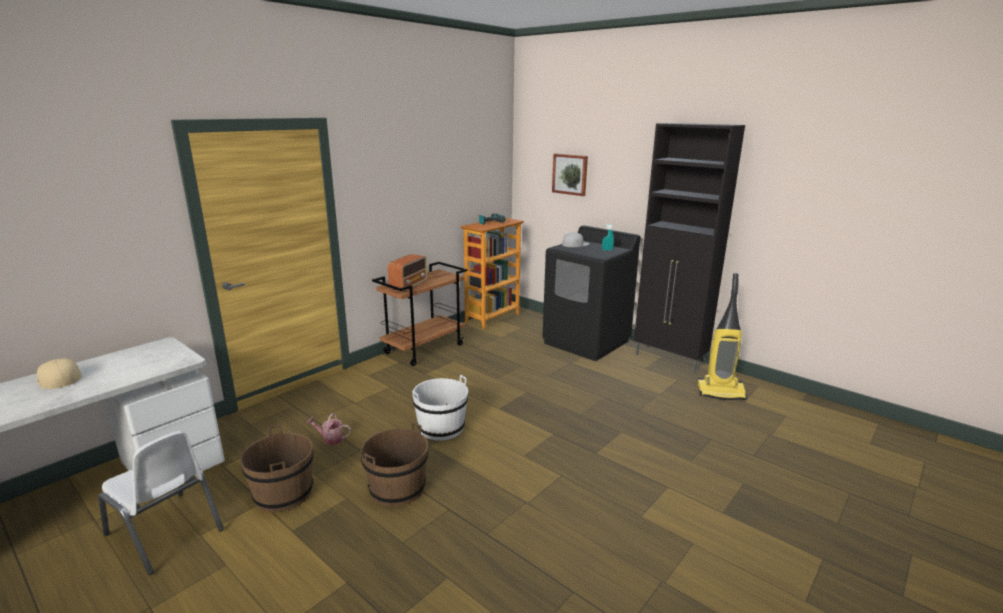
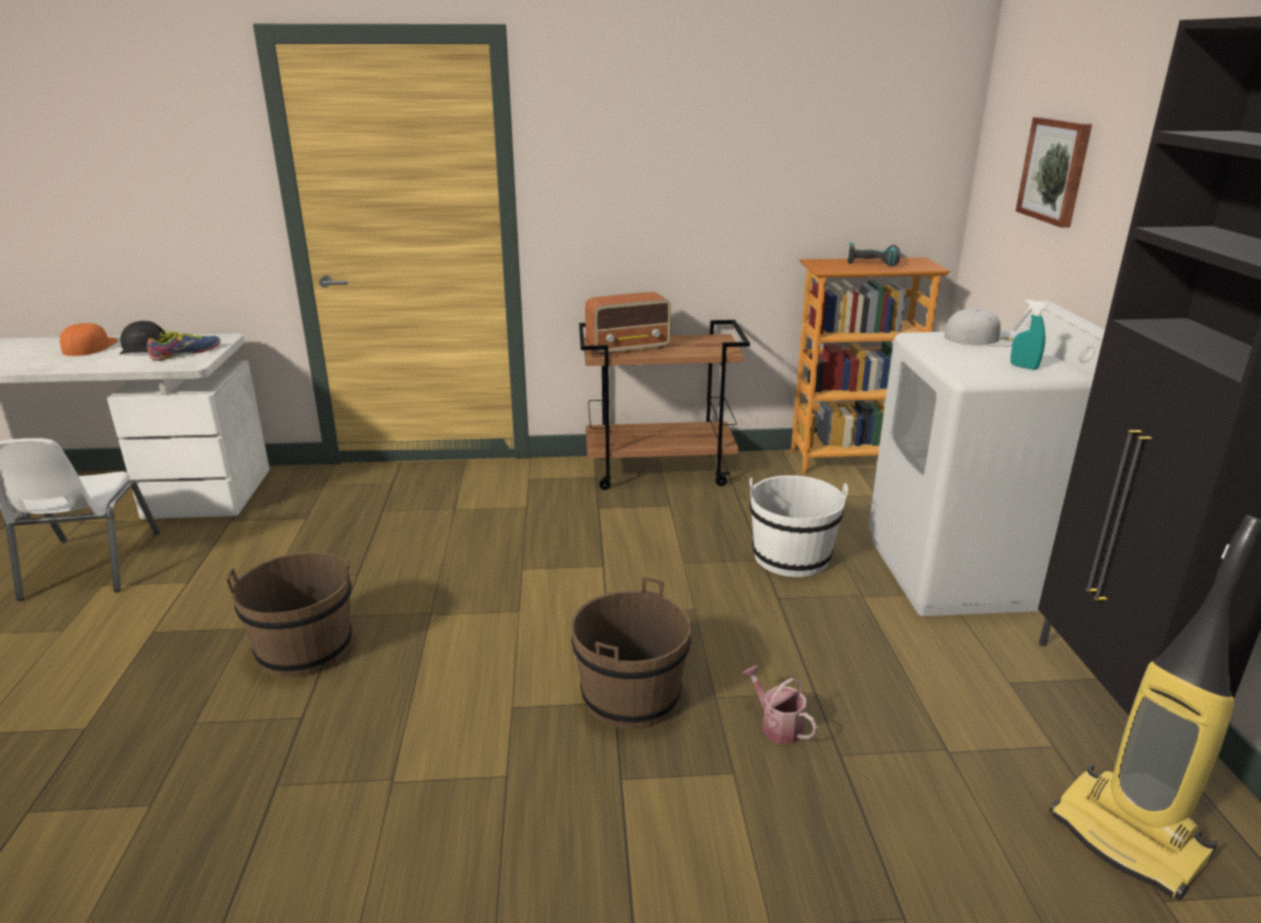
camera: 45 degrees right, 5 degrees up
beige cap [36,358,81,389] -> orange cap [60,323,118,356]
brown bucket [240,425,314,512] -> brown bucket moved to [571,577,691,729]
watering can [306,413,351,445] -> watering can moved to [742,665,818,744]
white bucket [412,375,468,441] -> white bucket moved to [749,475,848,577]
black washing machine [542,225,640,361] -> white washing machine [869,300,1105,616]
none -> black cap [120,321,166,355]
none -> shoe [147,330,221,361]

